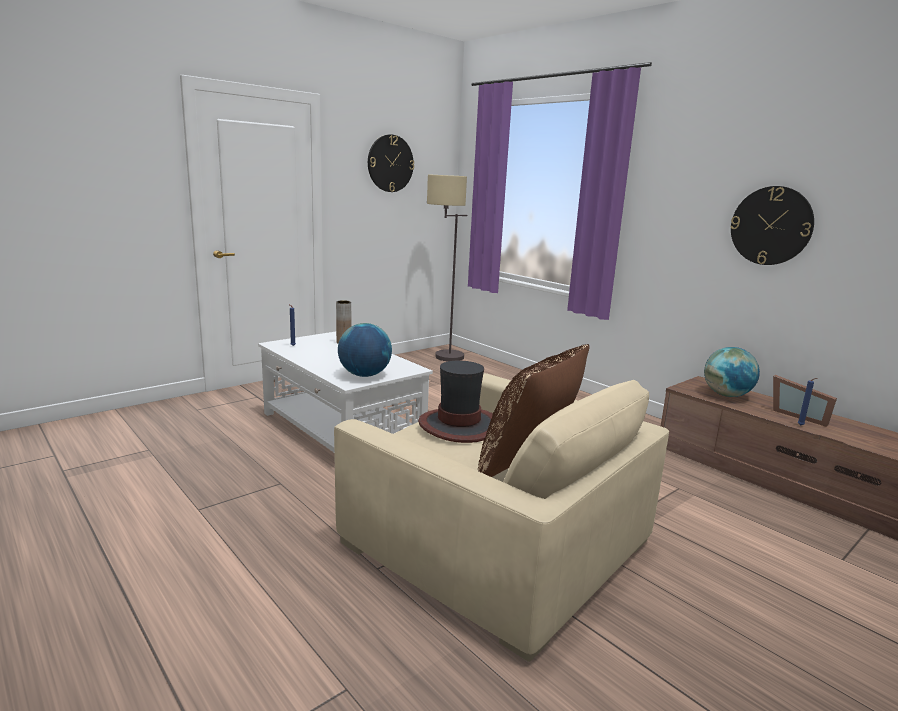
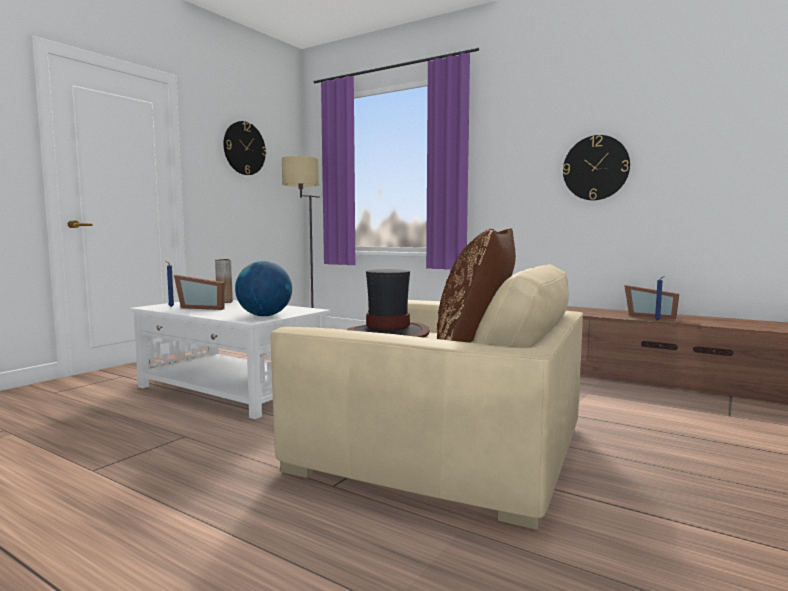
camera: 15 degrees left, 10 degrees down
globe [704,347,760,397] -> none
none -> picture frame [174,275,225,310]

